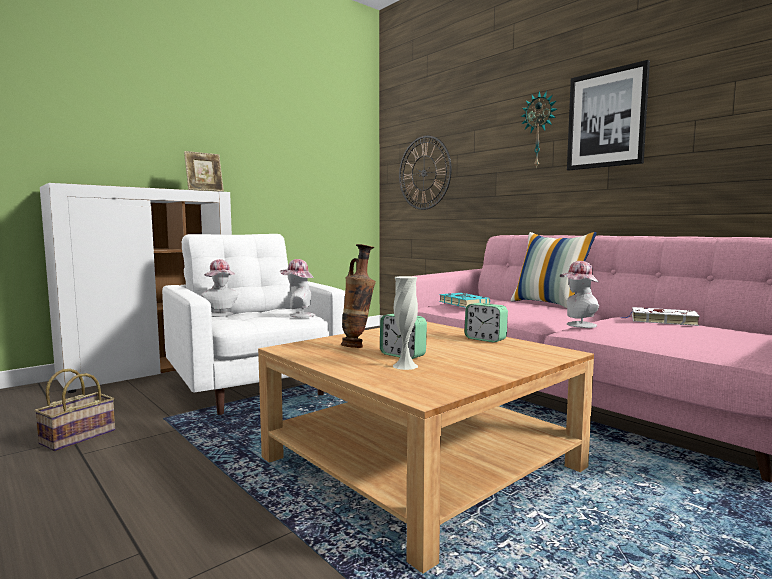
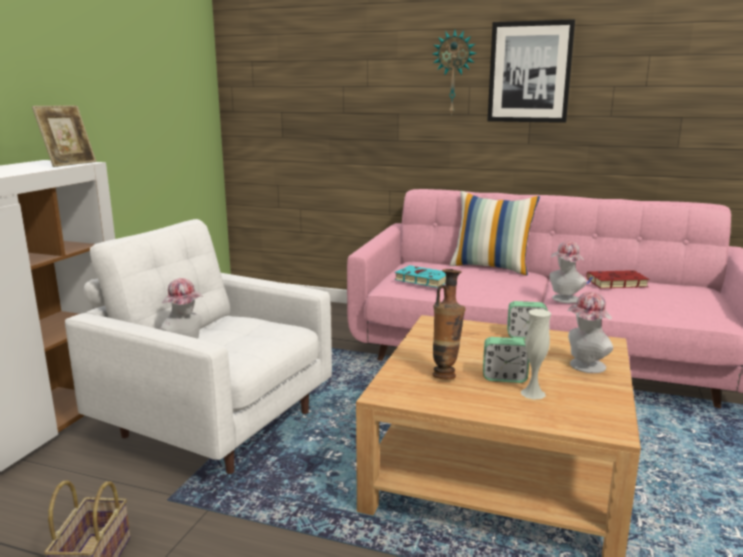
camera: 30 degrees left, 10 degrees up
hat [280,259,315,318] -> hat moved to [568,292,613,373]
wall clock [399,136,452,210] -> none
white book [621,307,700,326] -> red book [586,270,649,289]

